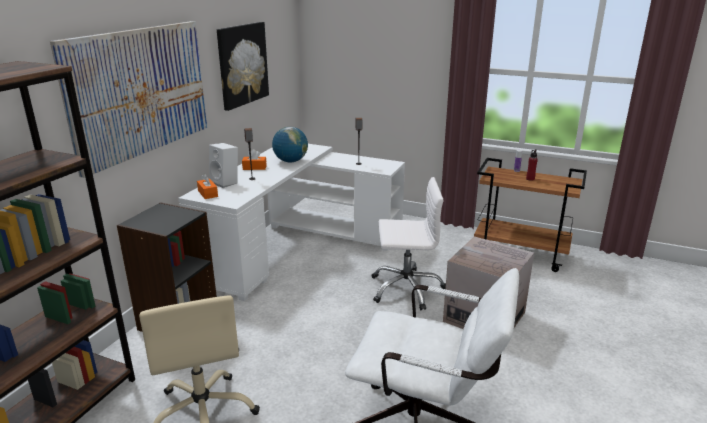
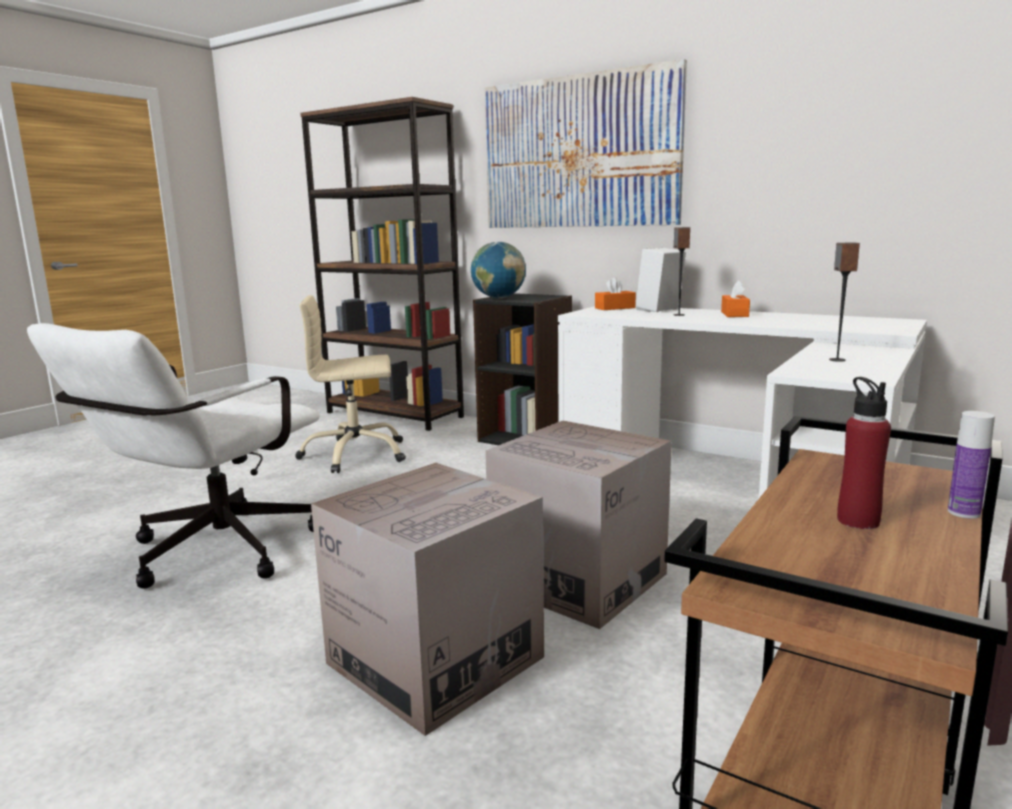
camera: 100 degrees right, 10 degrees down
picture [217,22,269,111] -> none
globe [272,127,308,163] -> globe moved to [471,242,526,298]
white office chair [371,177,446,310] -> cardboard box [485,420,672,629]

